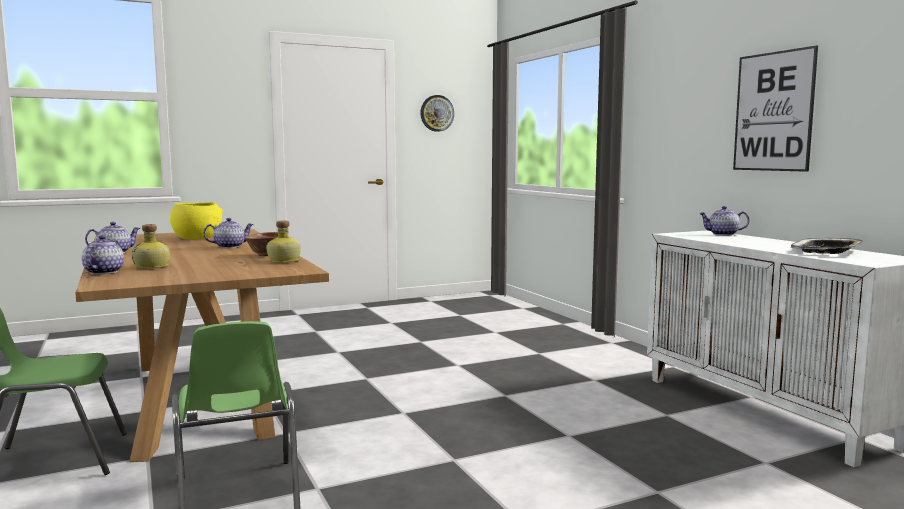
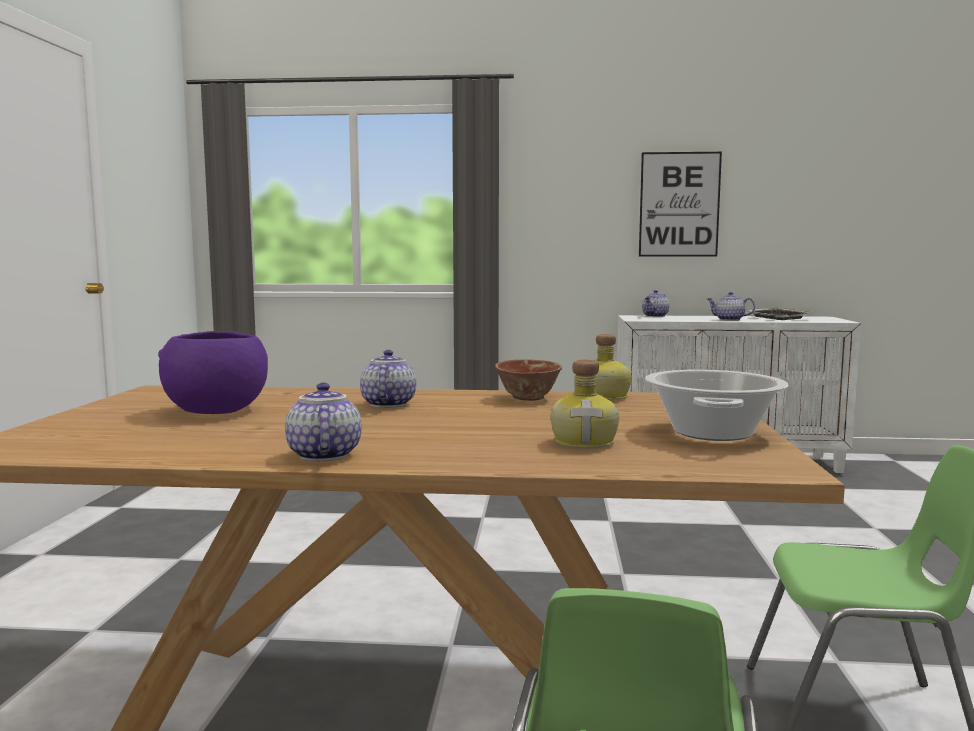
camera: 60 degrees left, 0 degrees up
teapot [82,235,124,274] -> teapot moved to [707,292,755,321]
yellow bowl [170,202,223,240] -> purple bowl [158,331,268,414]
wall clock [420,95,454,132] -> none
none -> cooking pot [645,370,788,441]

